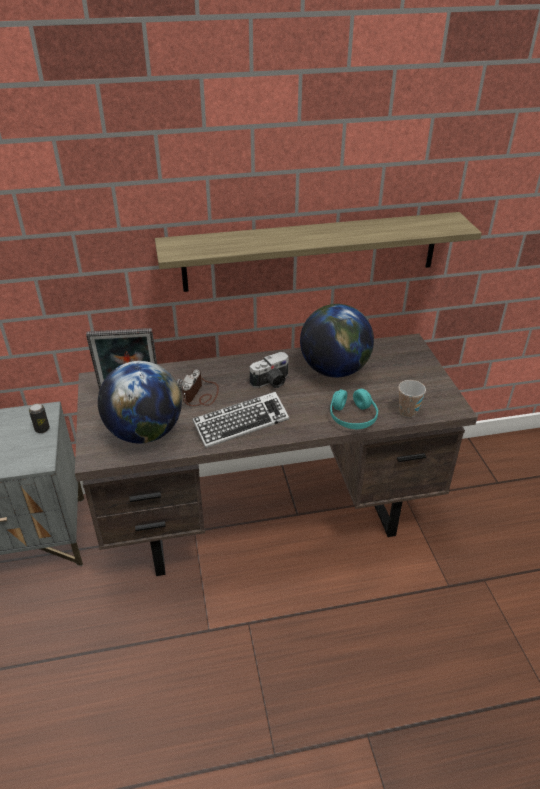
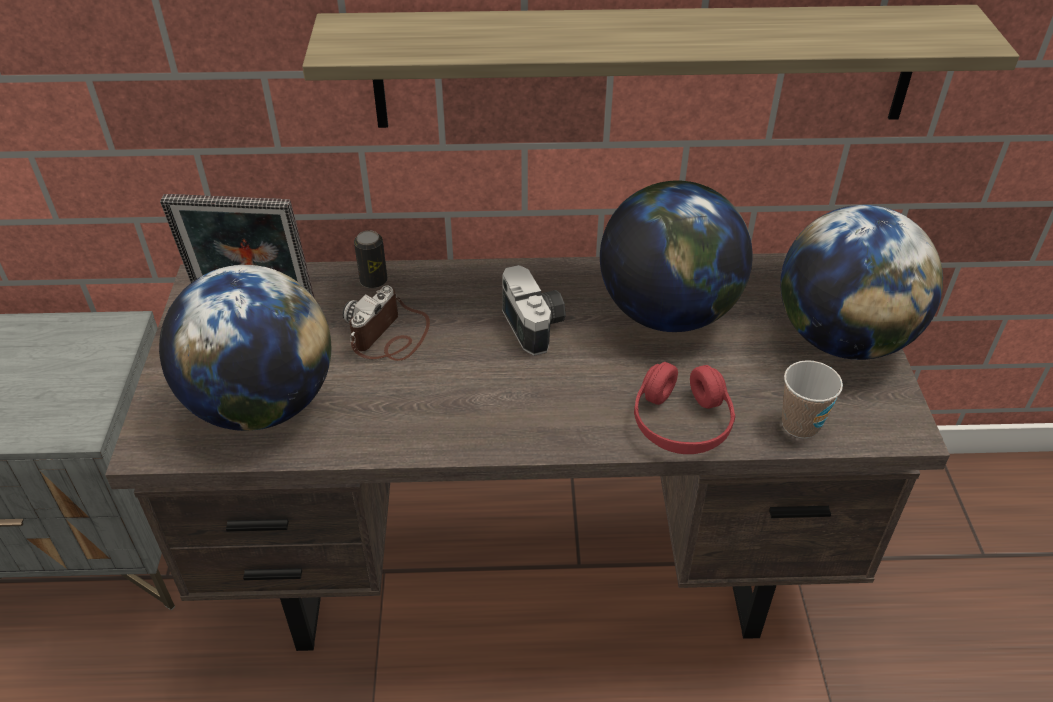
camera: 10 degrees right, 5 degrees up
can [29,403,50,433] -> can moved to [354,230,388,288]
keyboard [192,392,289,448] -> none
camera [250,352,289,388] -> camera turned 90 degrees counterclockwise [502,265,566,356]
turquoise headphones [330,389,378,429] -> red headphones [634,362,735,454]
none -> globe [780,205,943,360]

